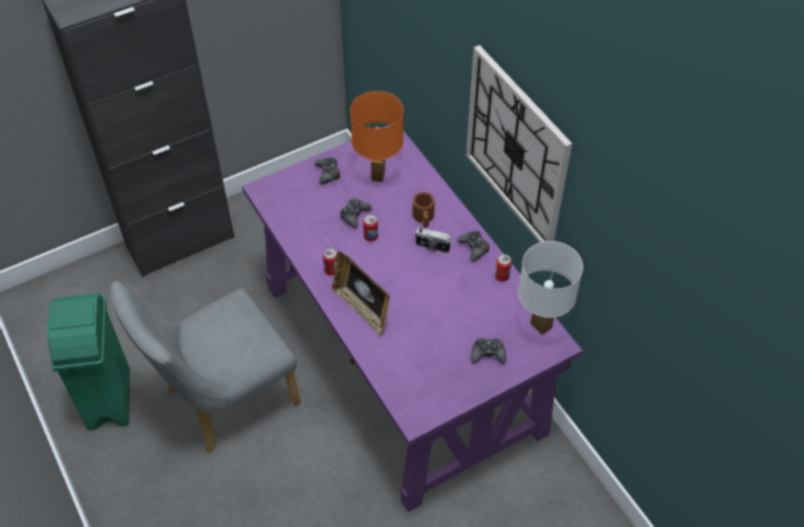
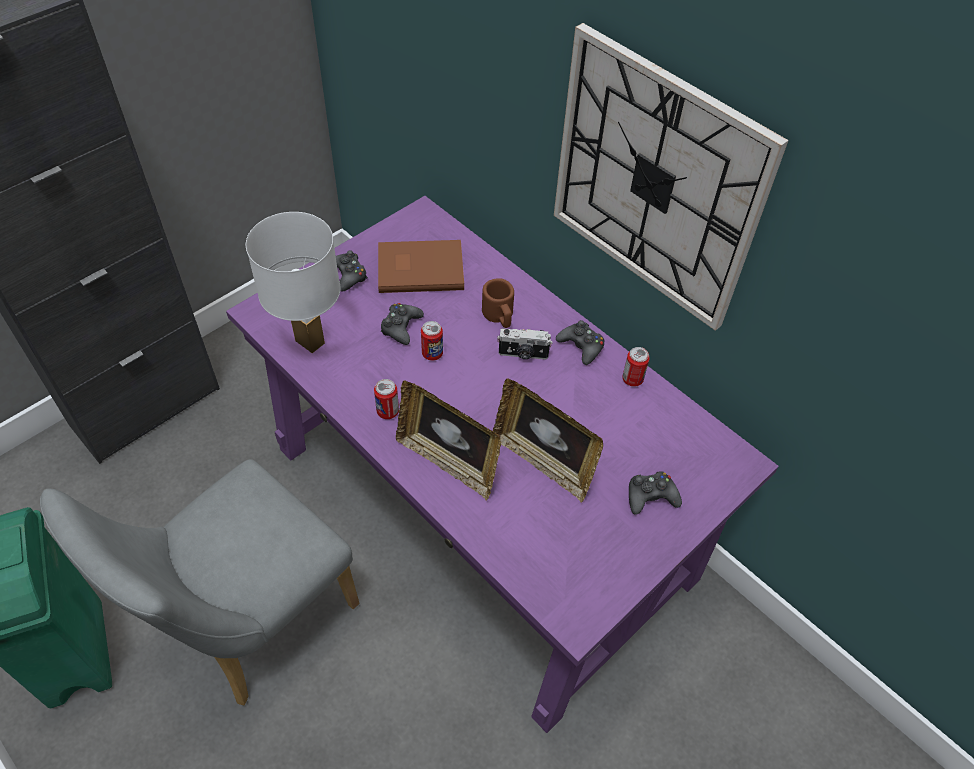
camera: 15 degrees left, 0 degrees up
orange table lamp [350,91,404,182] -> brown book [378,240,464,293]
white table lamp [518,241,583,335] -> white table lamp moved to [246,212,340,353]
none -> picture frame [493,378,603,503]

